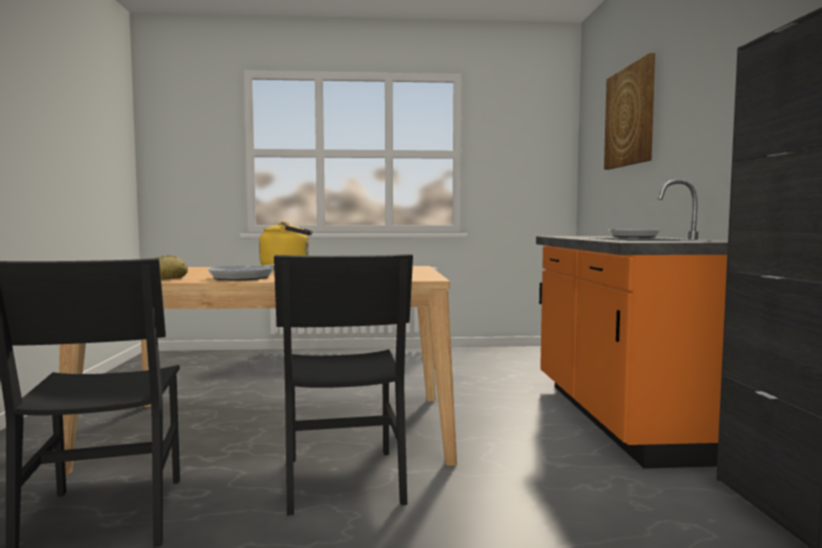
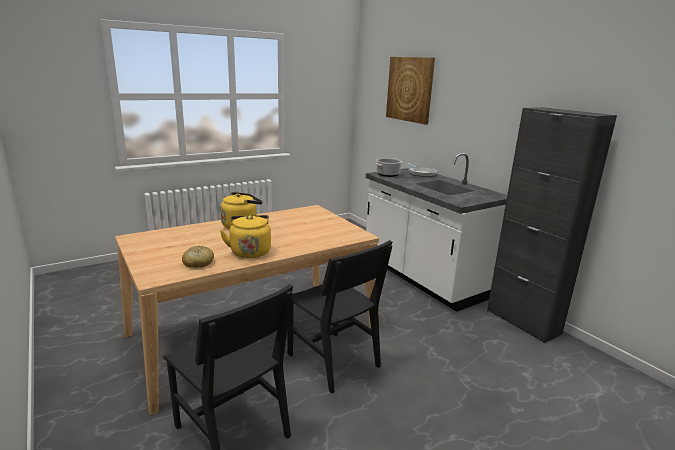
camera: 30 degrees left, 15 degrees up
frying pan [208,264,274,281] -> yellow kettle [220,215,271,258]
orange counter [536,179,728,469] -> white counter [366,153,507,312]
none -> cooking pot [375,158,402,177]

